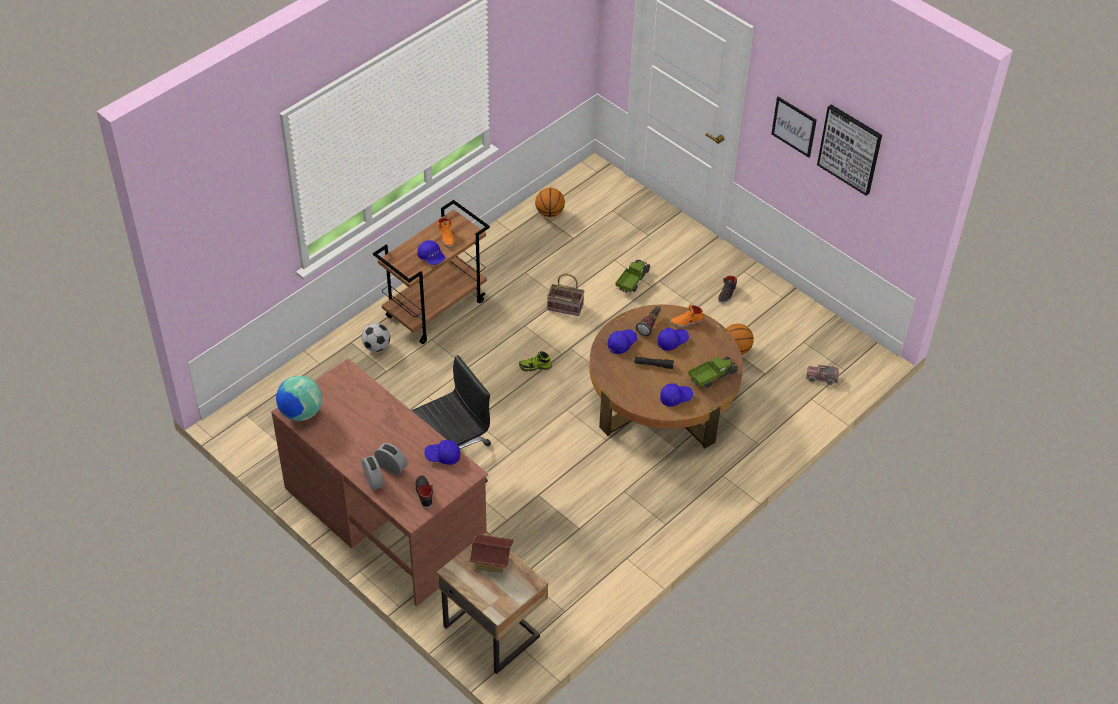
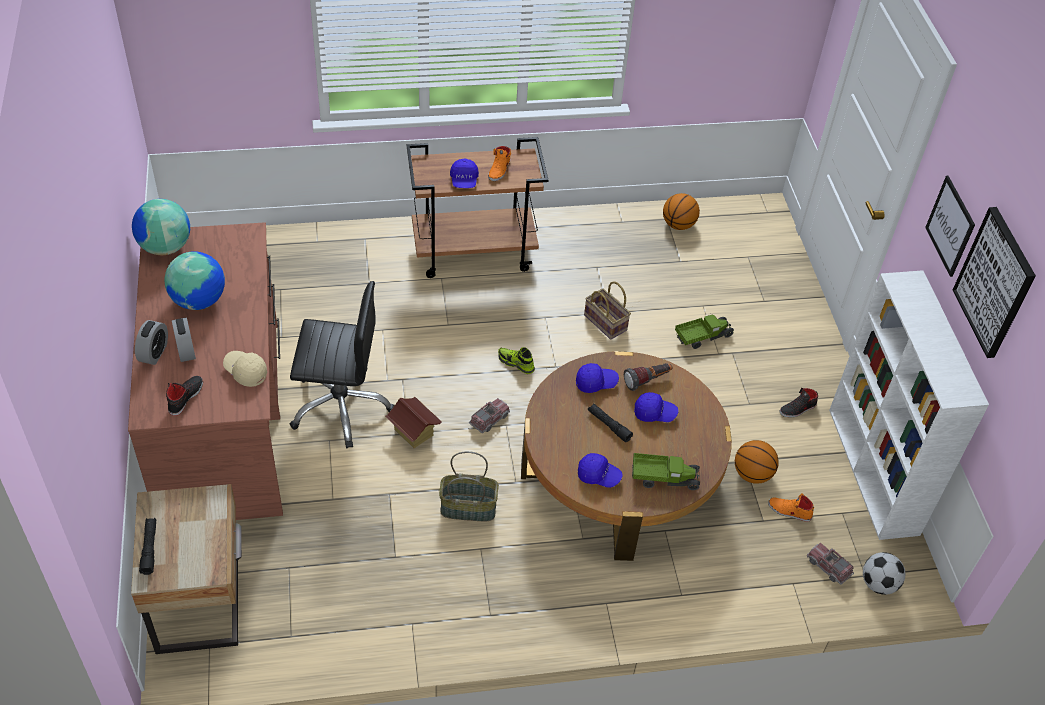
camera: 35 degrees right, 0 degrees up
football [361,323,390,352] -> football moved to [863,552,905,595]
blue cap [424,440,460,465] -> beige cap [223,351,267,387]
toy house [469,534,513,573] -> toy house moved to [385,397,442,448]
orange shoe [670,305,703,327] -> orange shoe moved to [768,493,814,522]
none -> black flashlight [139,518,156,575]
none -> globe [164,251,225,310]
none -> basket [439,451,499,521]
none -> toy truck [469,398,510,433]
none -> white bookcase [829,270,989,540]

